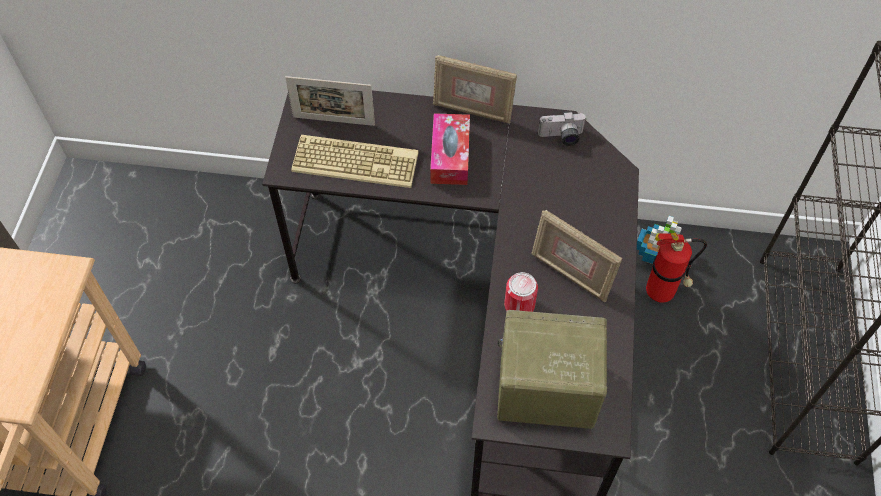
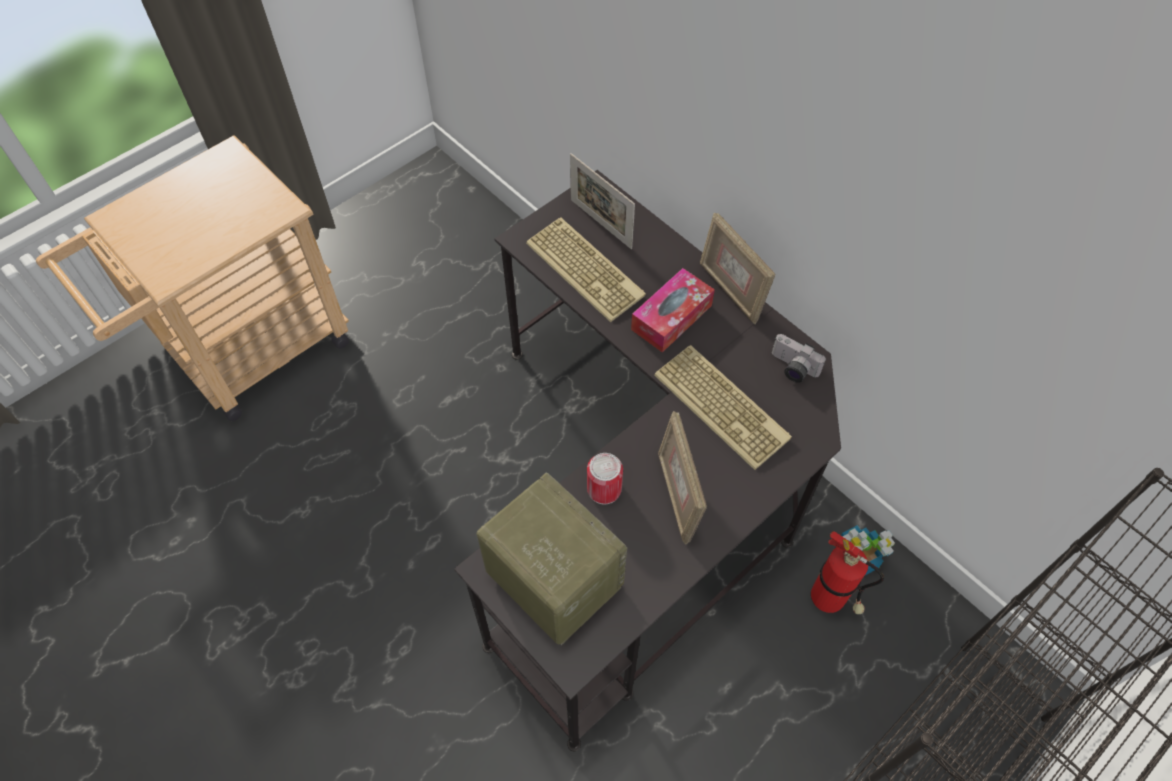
camera: 40 degrees right, 0 degrees up
none -> keyboard [654,345,792,470]

